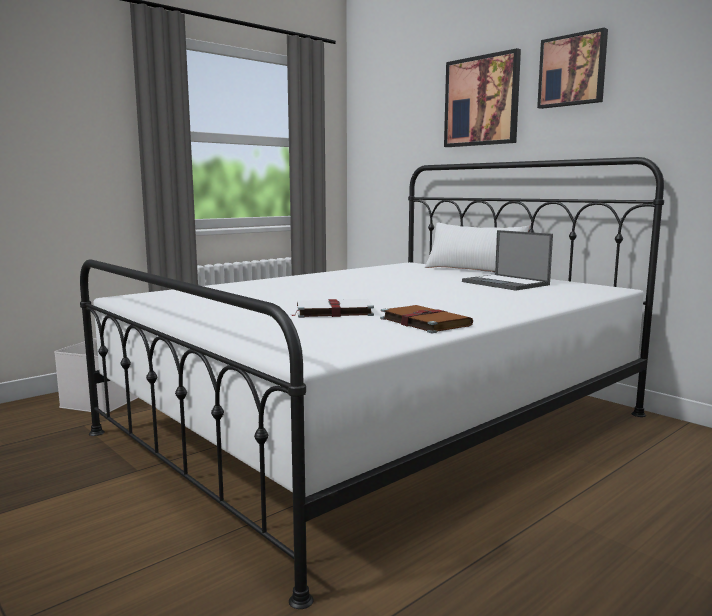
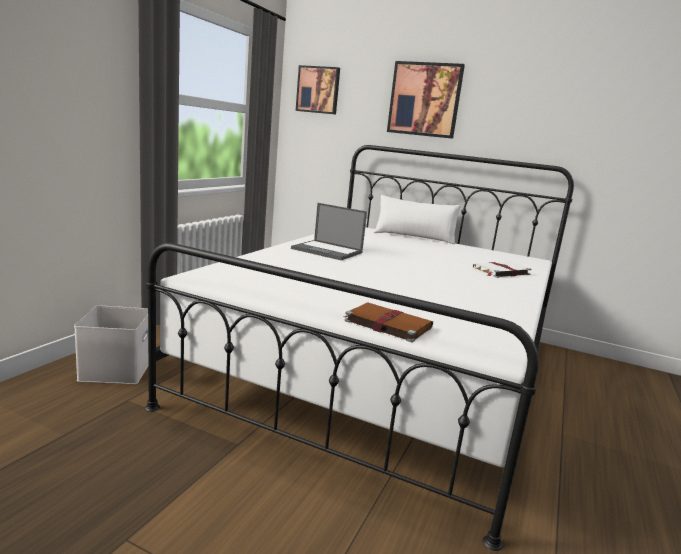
camera: 25 degrees left, 5 degrees up
white book [292,299,374,318] -> white book moved to [473,262,531,278]
brown book [380,305,473,333] -> brown book moved to [344,303,433,342]
laptop [462,230,553,291] -> laptop moved to [291,203,367,260]
picture [537,28,608,109] -> picture moved to [296,65,340,114]

